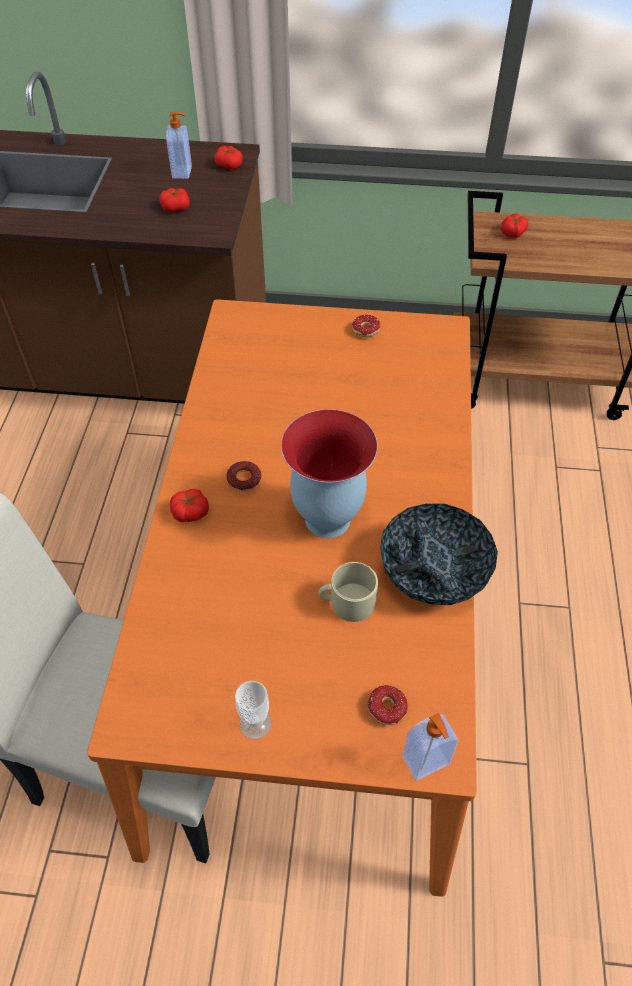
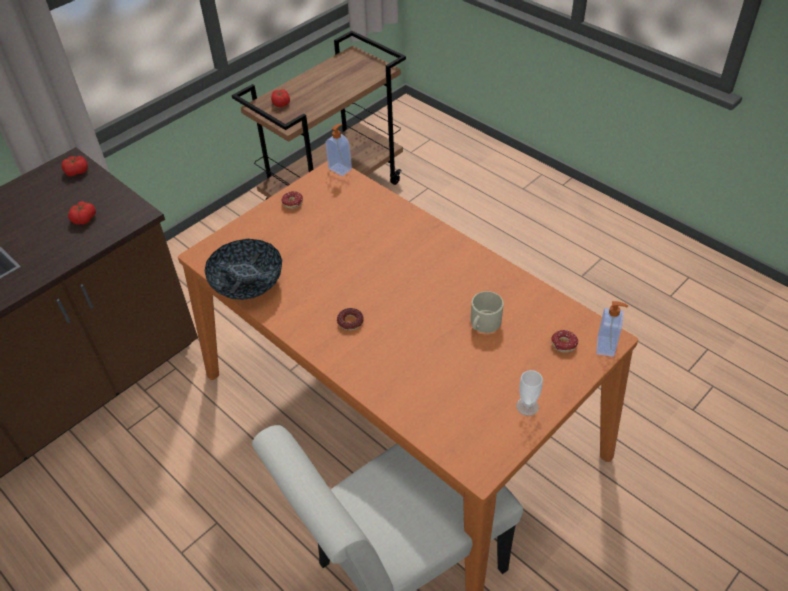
camera: 50 degrees left, 5 degrees down
soap dispenser [166,111,192,179] -> soap dispenser moved to [325,124,352,176]
tomato [170,489,209,522] -> none
vase [281,409,378,538] -> none
bowl [380,504,498,605] -> bowl moved to [205,239,282,300]

